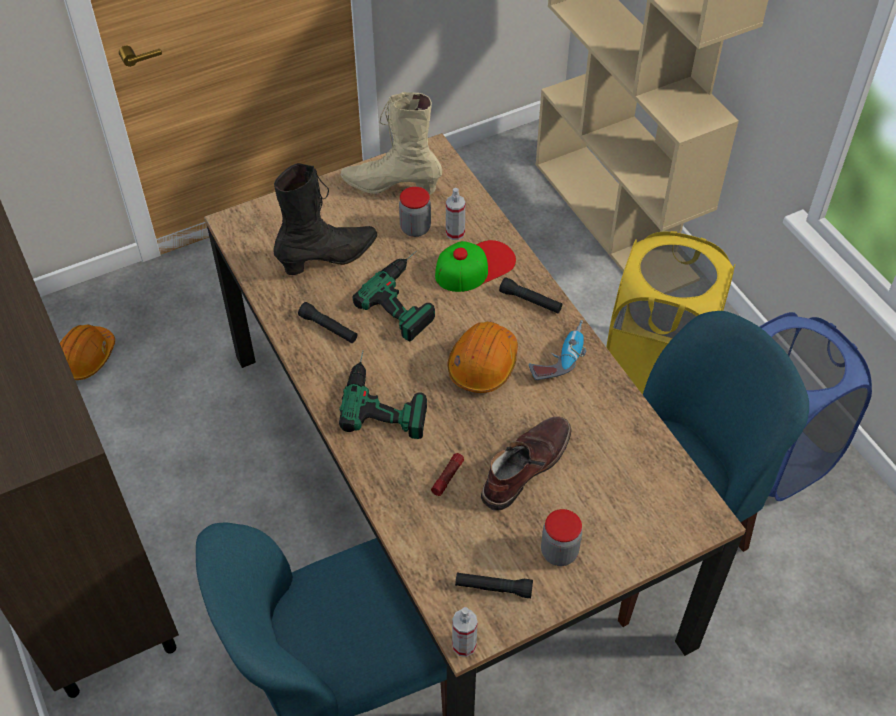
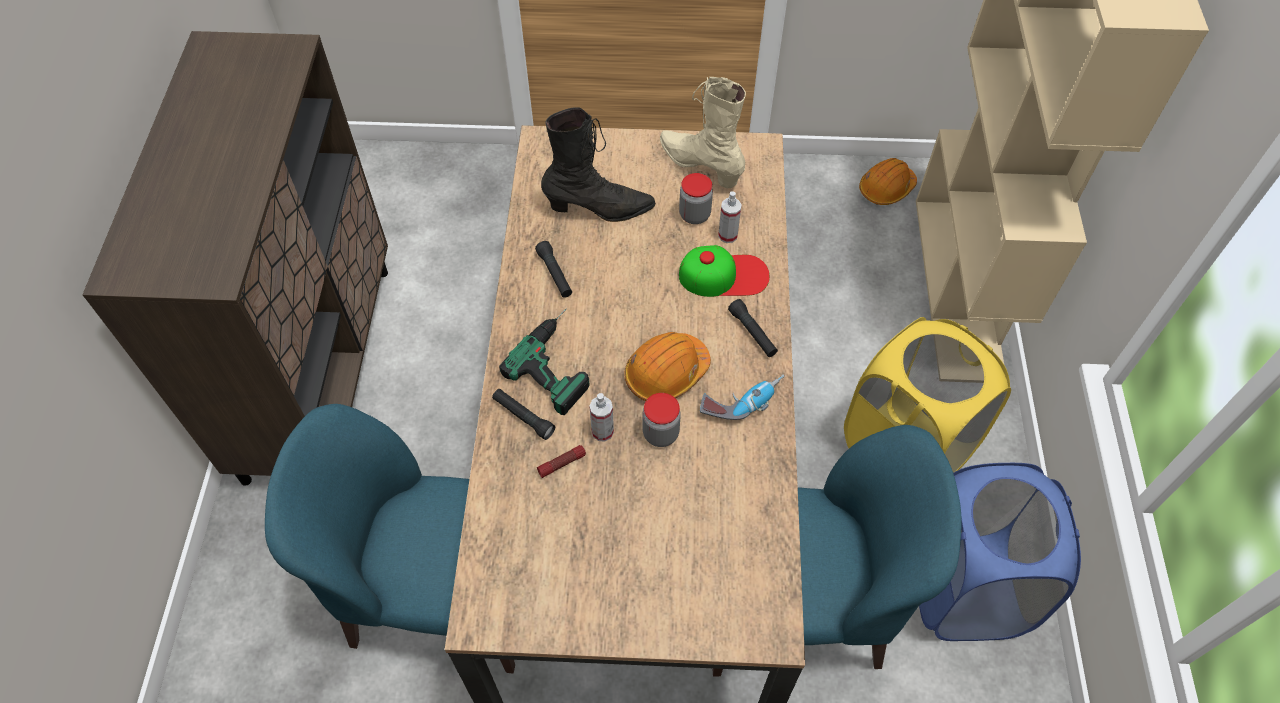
camera: 30 degrees right, 5 degrees up
orange hard hat [60,325,115,380] -> orange hard hat moved to [859,158,917,205]
power drill [353,251,435,342] -> none
spray bottle [452,607,478,657] -> spray bottle moved to [589,393,614,442]
black flashlight [455,572,533,598] -> black flashlight moved to [492,389,555,440]
brown boot [481,416,572,511] -> none
jar [541,509,582,566] -> jar moved to [643,393,681,447]

